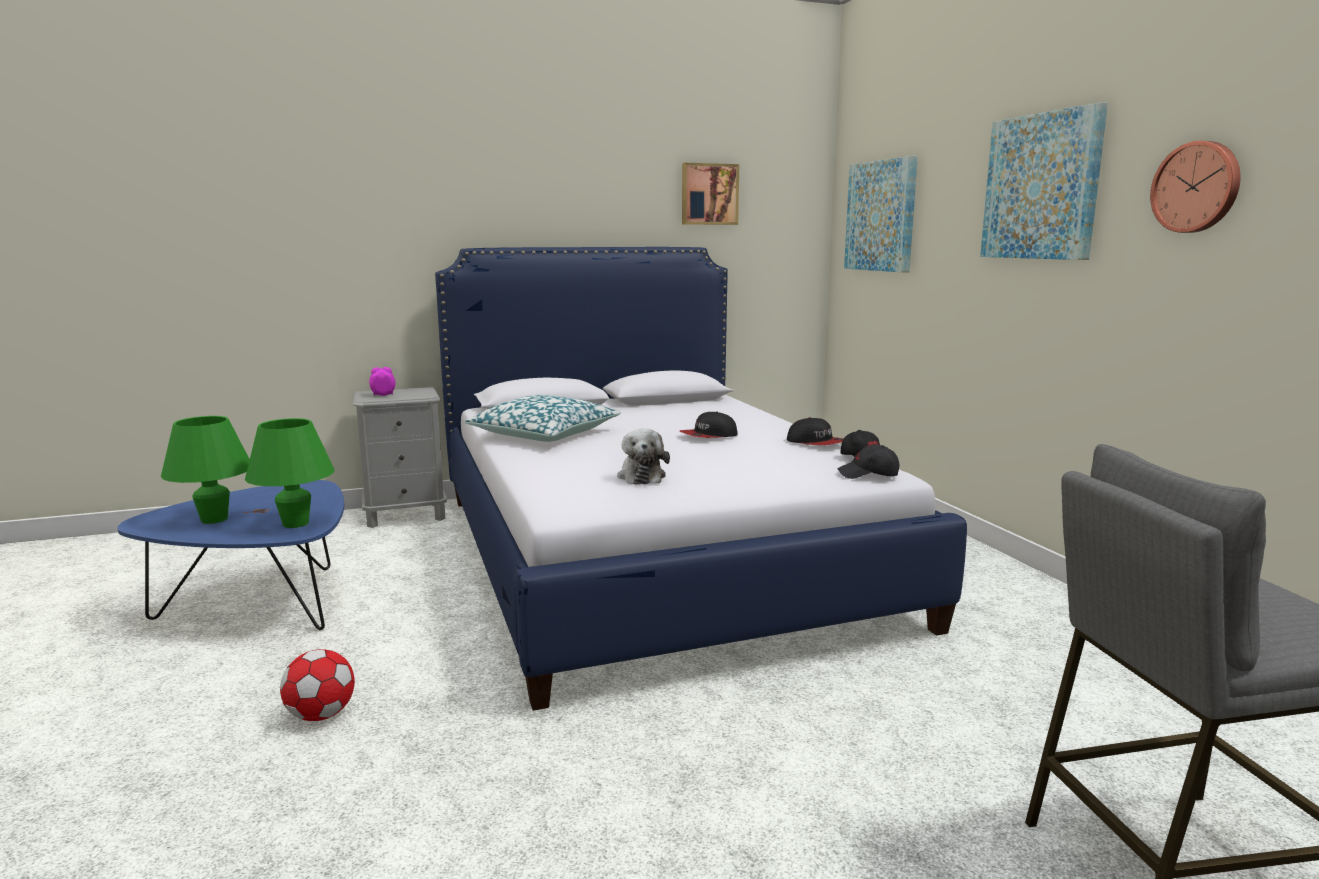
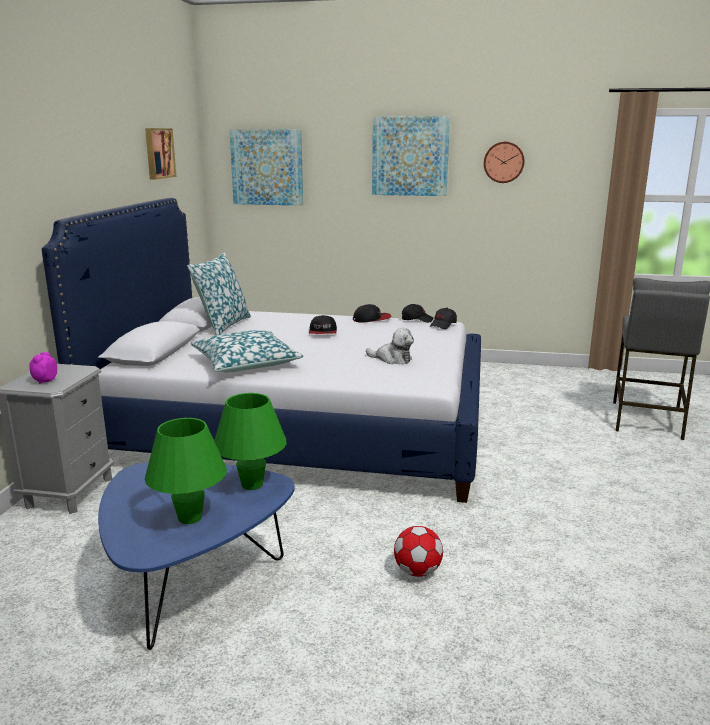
camera: 60 degrees left, 5 degrees up
none -> pillow [187,252,251,335]

